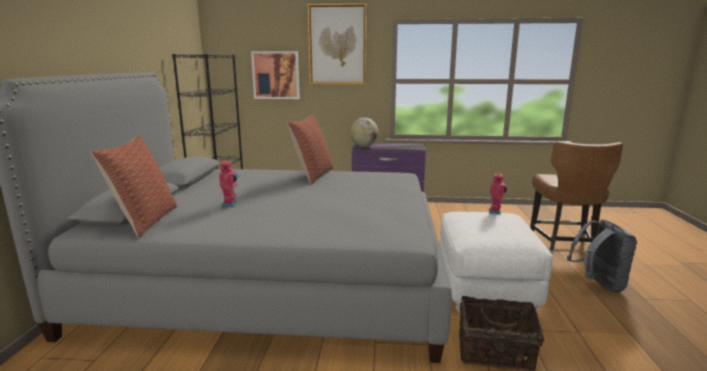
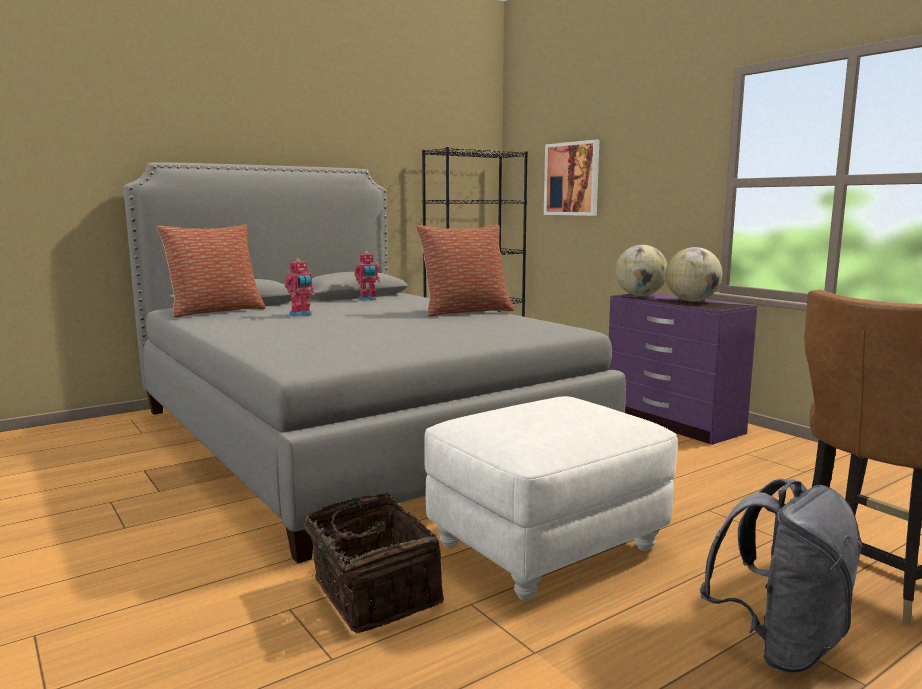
camera: 50 degrees right, 5 degrees down
picture [308,4,366,84] -> none
toy robot [489,172,507,214] -> toy robot moved to [355,251,380,301]
none -> globe [665,247,722,302]

